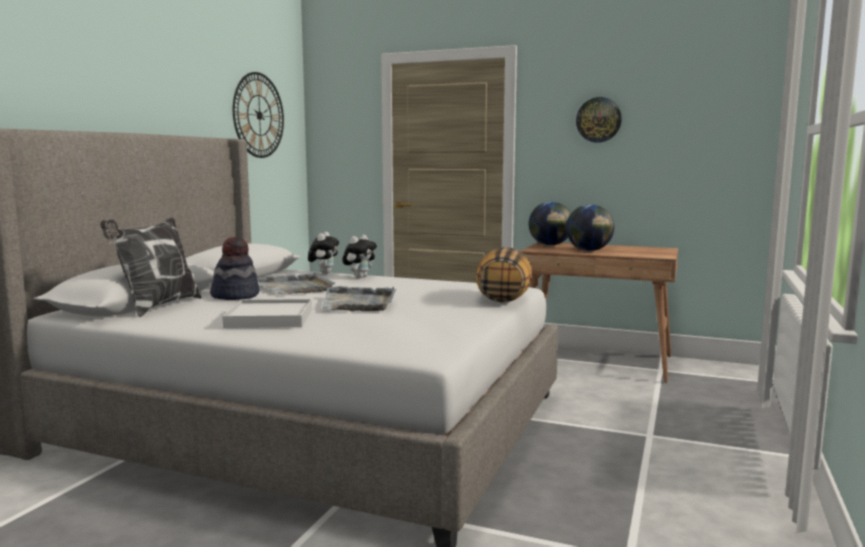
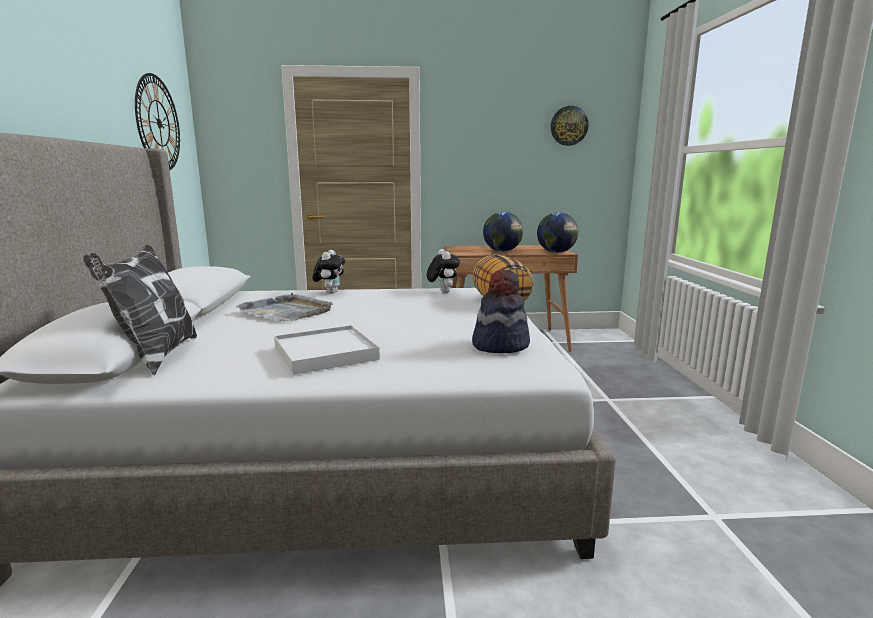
camera: 25 degrees left, 5 degrees up
hat [210,237,259,300] -> hat moved to [472,270,530,353]
plush toy [308,232,339,274] -> plush toy moved to [427,249,460,293]
grey tray [322,286,396,311] -> none
globe [529,202,571,246] -> globe moved to [537,212,578,253]
wall clock [576,97,622,143] -> wall clock moved to [551,106,588,146]

